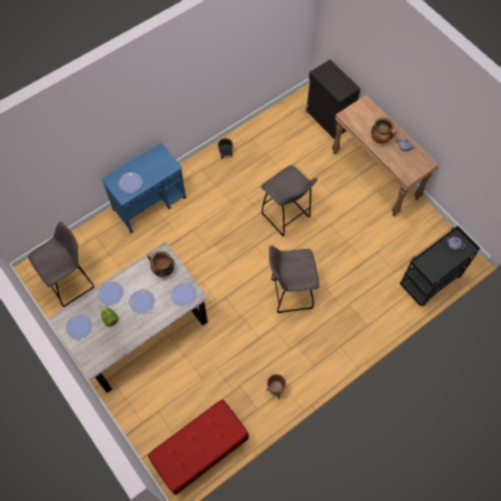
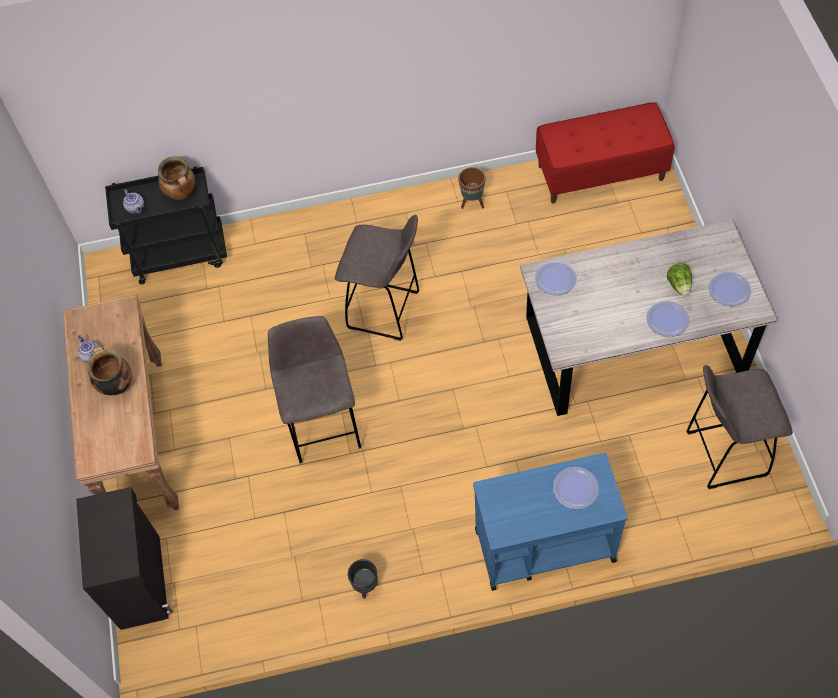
camera: 150 degrees left, 5 degrees down
plate [129,289,155,314] -> none
cooking pot [147,251,175,277] -> cooking pot moved to [158,156,195,200]

